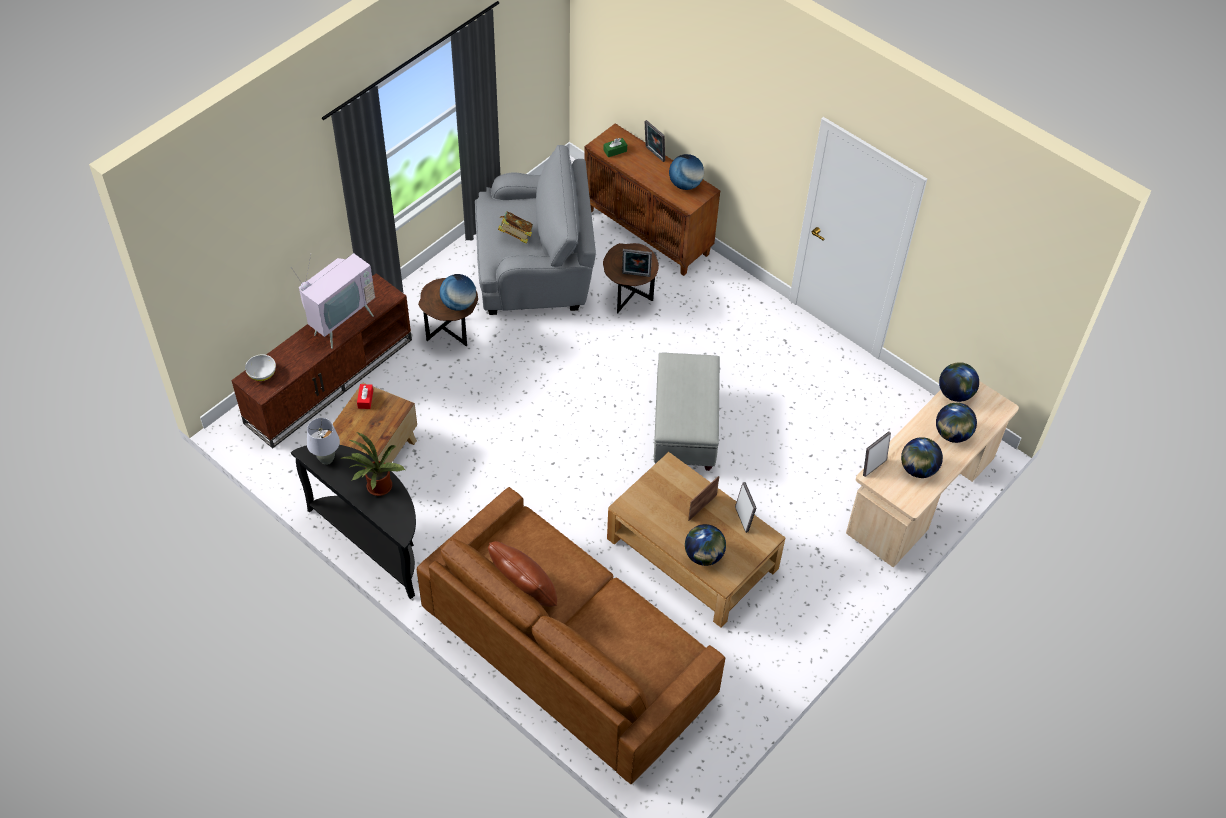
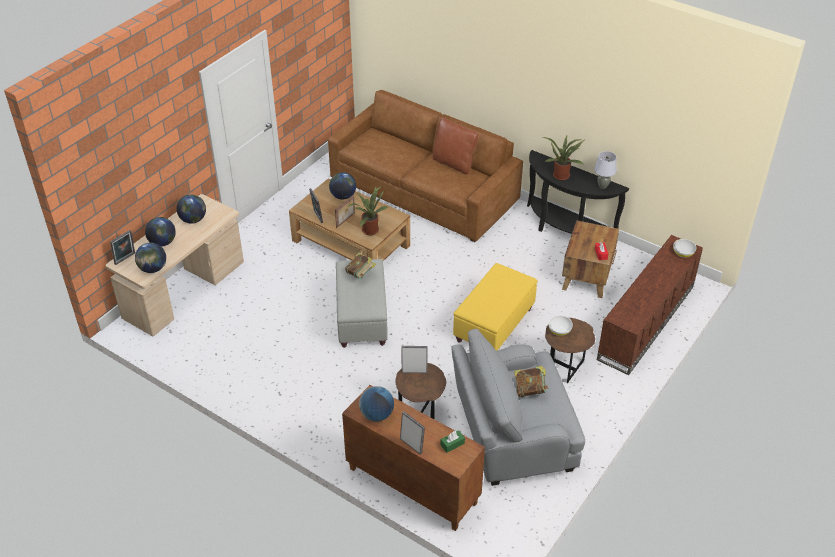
camera: 175 degrees right, 10 degrees down
television [299,253,375,349] -> none
globe [440,274,476,311] -> white bowl [548,315,573,336]
picture frame [863,431,891,477] -> picture frame moved to [110,230,135,265]
none -> book [345,252,376,279]
none -> potted plant [349,186,388,235]
none -> yellow ottoman [453,263,538,351]

